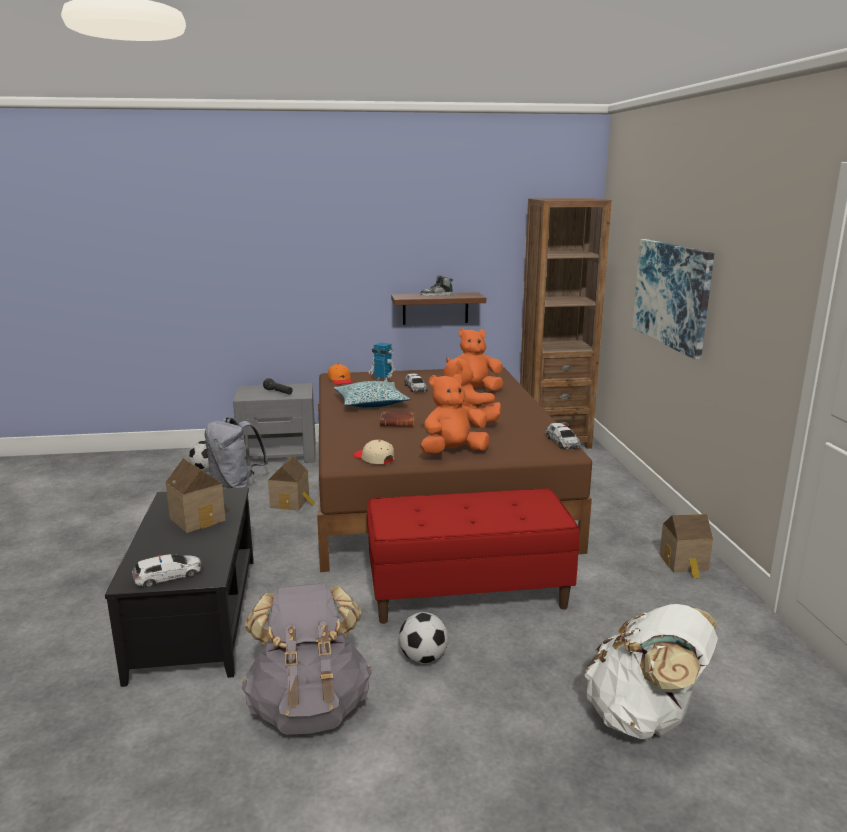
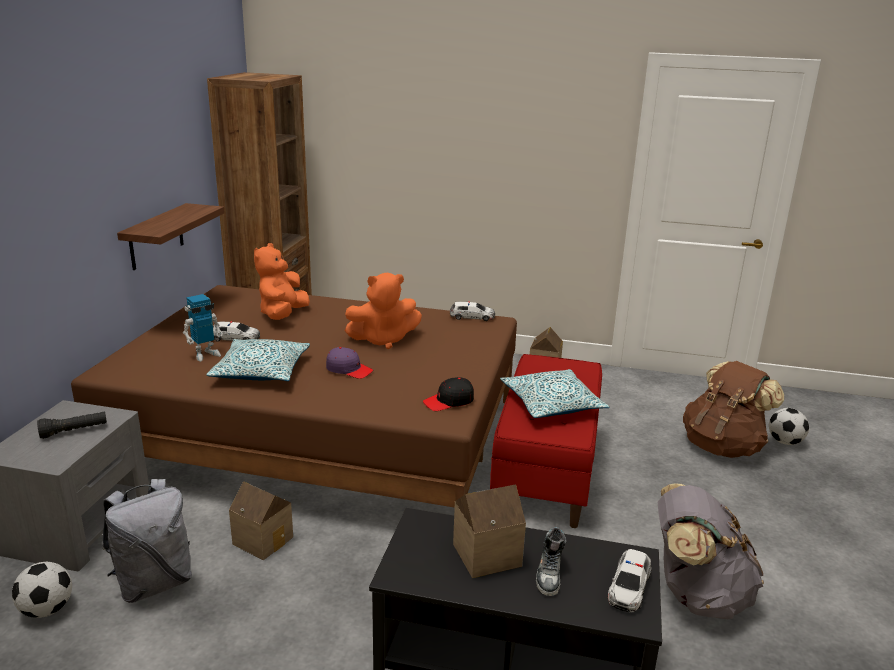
camera: 70 degrees left, 5 degrees up
toy car [132,554,202,588] -> toy car turned 150 degrees counterclockwise [607,549,652,612]
orange cap [328,364,352,385] -> none
beige cap [353,440,394,464] -> black cap [423,377,474,411]
brown book [380,412,415,427] -> purple cap [326,347,373,379]
football [399,612,448,664] -> football moved to [769,408,809,445]
shoe [421,275,453,296] -> shoe moved to [536,527,567,596]
orange plush toy [421,374,489,454] -> none
white backpack [584,604,718,739] -> brown backpack [683,361,784,458]
picture [632,239,714,360] -> none
none -> pillow [500,369,610,418]

